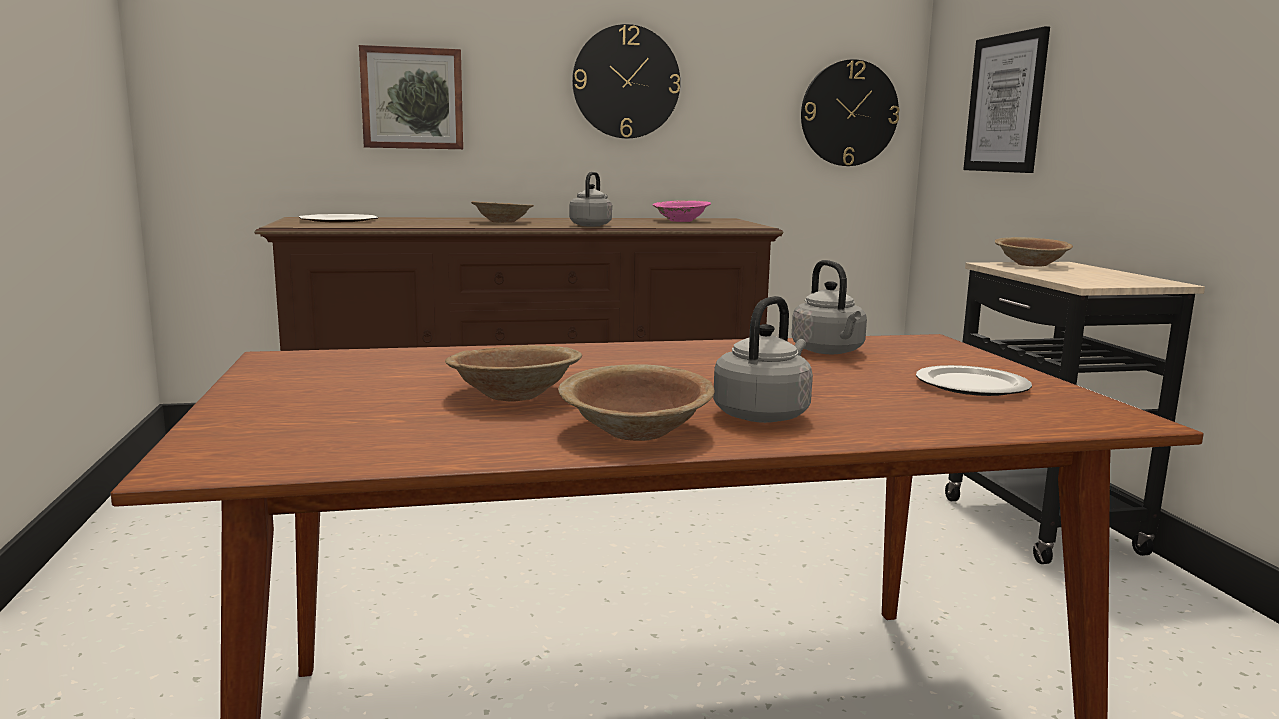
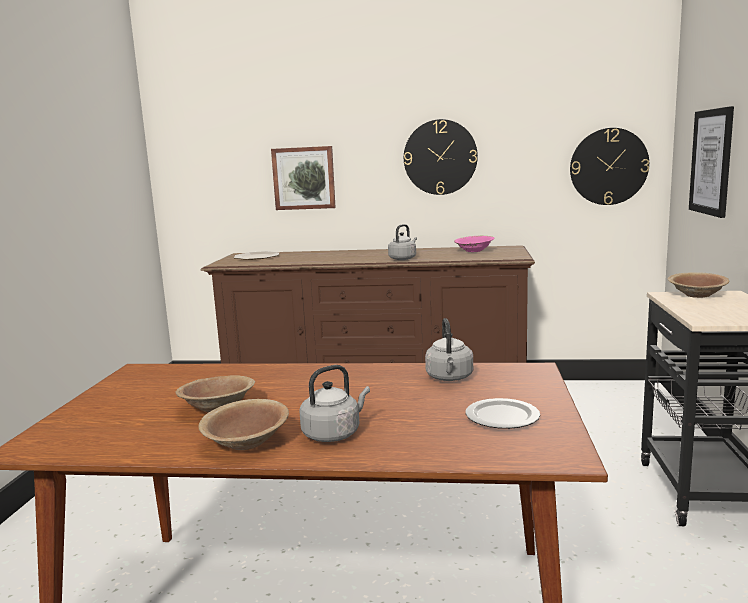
camera: 20 degrees right, 0 degrees up
brown bowl [471,201,534,223] -> none

